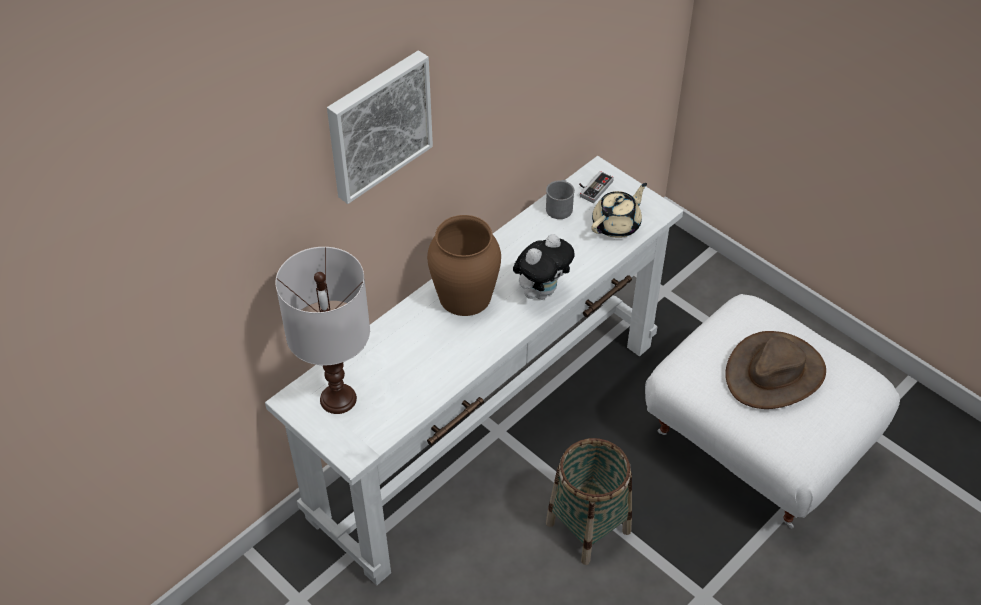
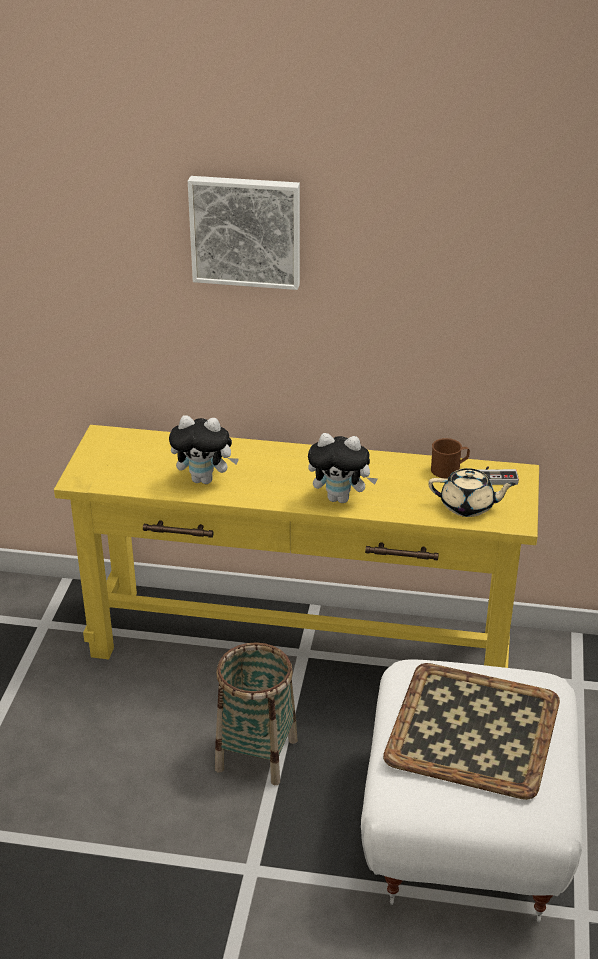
camera: 55 degrees right, 15 degrees down
white console table [265,156,683,585] -> yellow console table [54,425,539,668]
white table lamp [275,247,370,414] -> none
brown vase [427,215,501,316] -> none
grey mug [546,180,575,219] -> brown mug [431,438,470,478]
brown hat [725,331,826,409] -> tray [383,663,560,800]
none -> plush toy [169,415,239,484]

